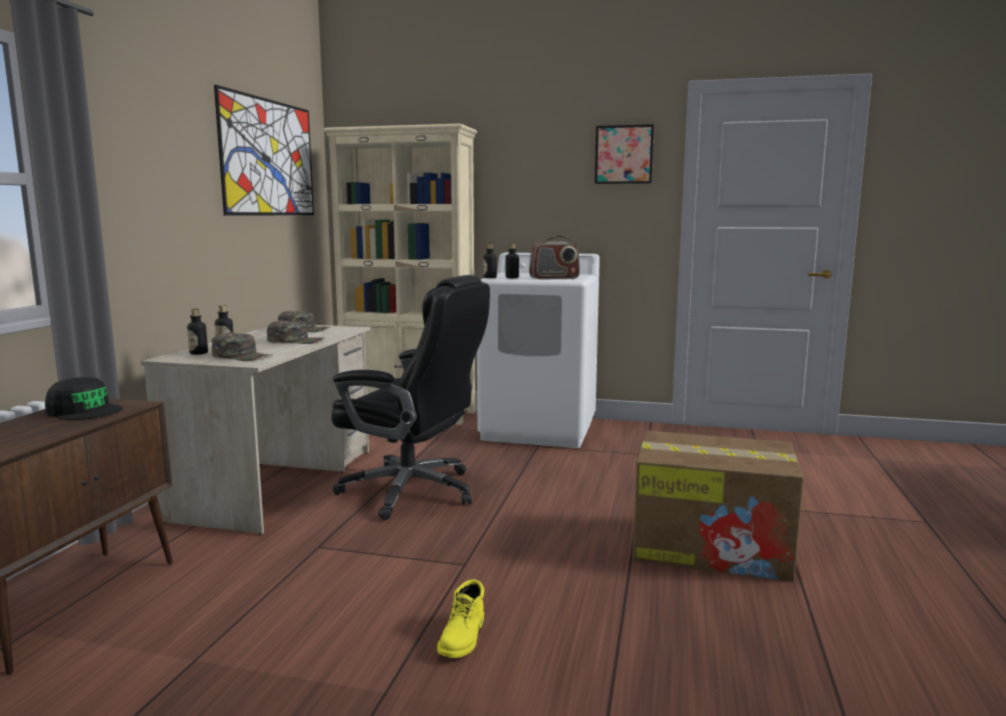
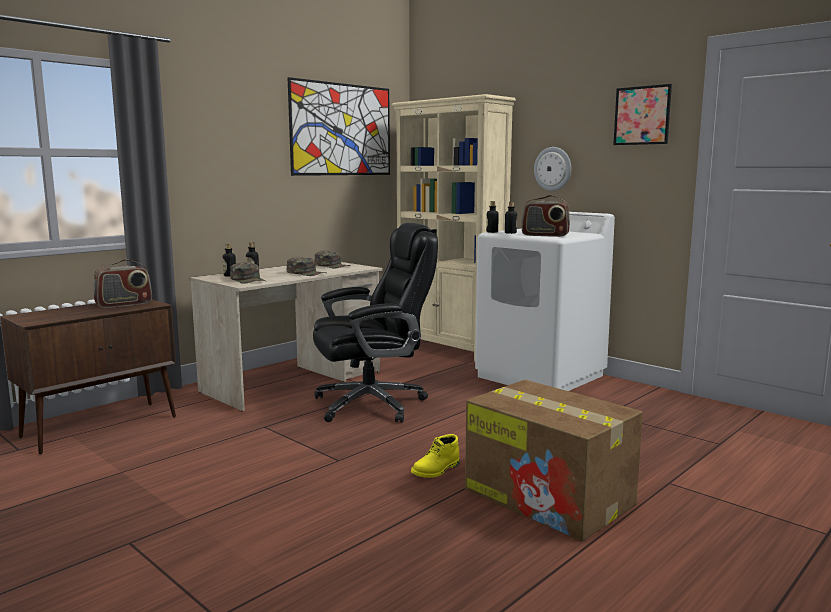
camera: 30 degrees right, 0 degrees up
black cap [45,377,123,420] -> radio [93,259,152,308]
black office chair [331,275,490,520] -> black office chair turned 75 degrees counterclockwise [313,223,438,423]
yellow boot [437,580,484,658] -> yellow boot moved to [411,434,460,478]
none -> wall clock [534,147,571,191]

